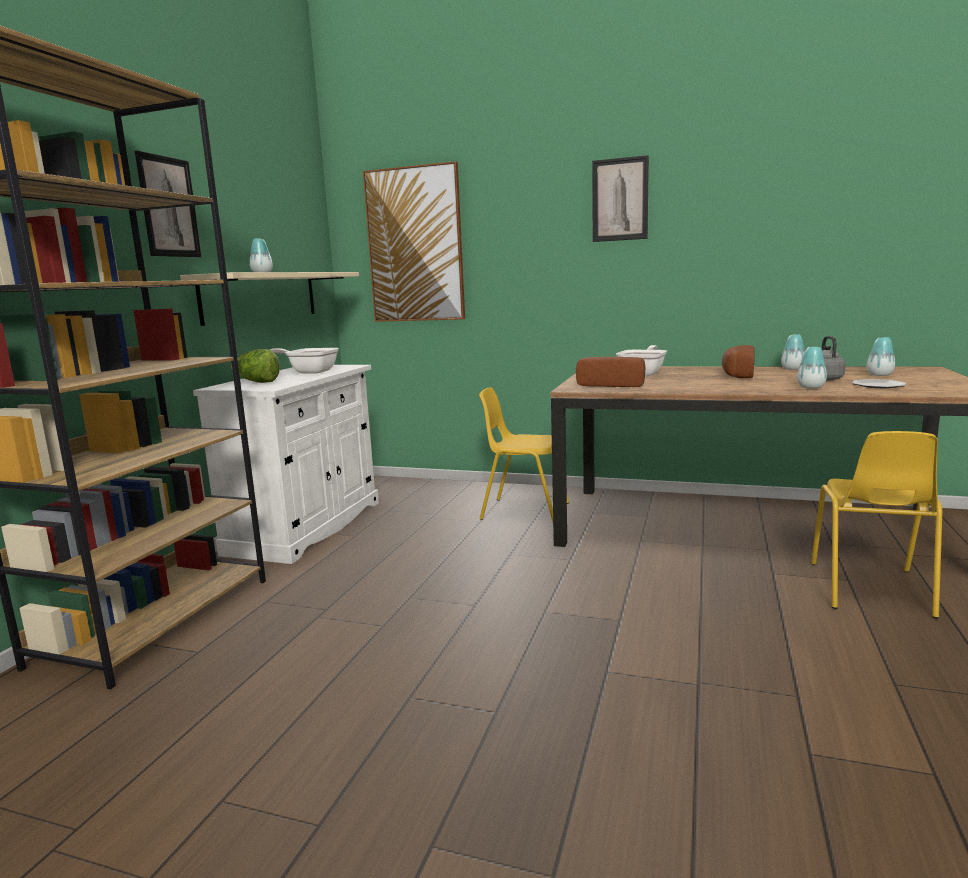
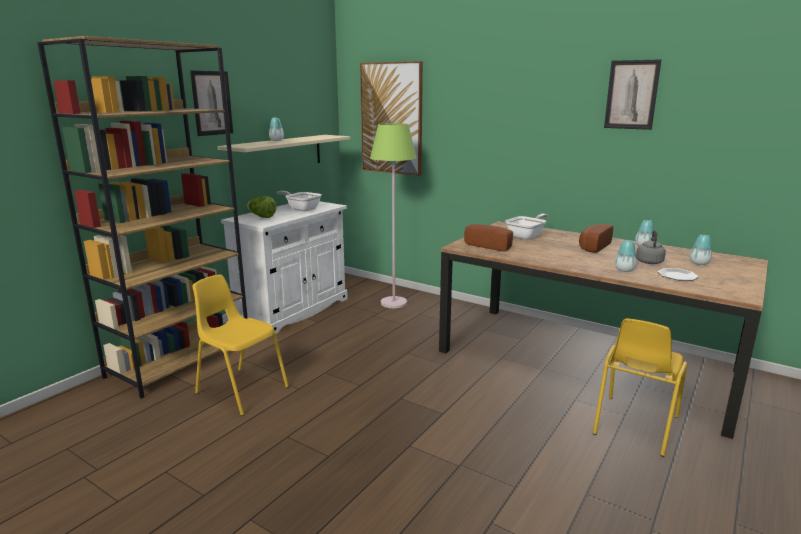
camera: 15 degrees right, 5 degrees up
yellow chair [479,388,569,522] -> yellow chair moved to [192,275,289,416]
picture [592,155,649,242] -> picture moved to [604,59,661,130]
none -> green floor lamp [370,123,417,308]

